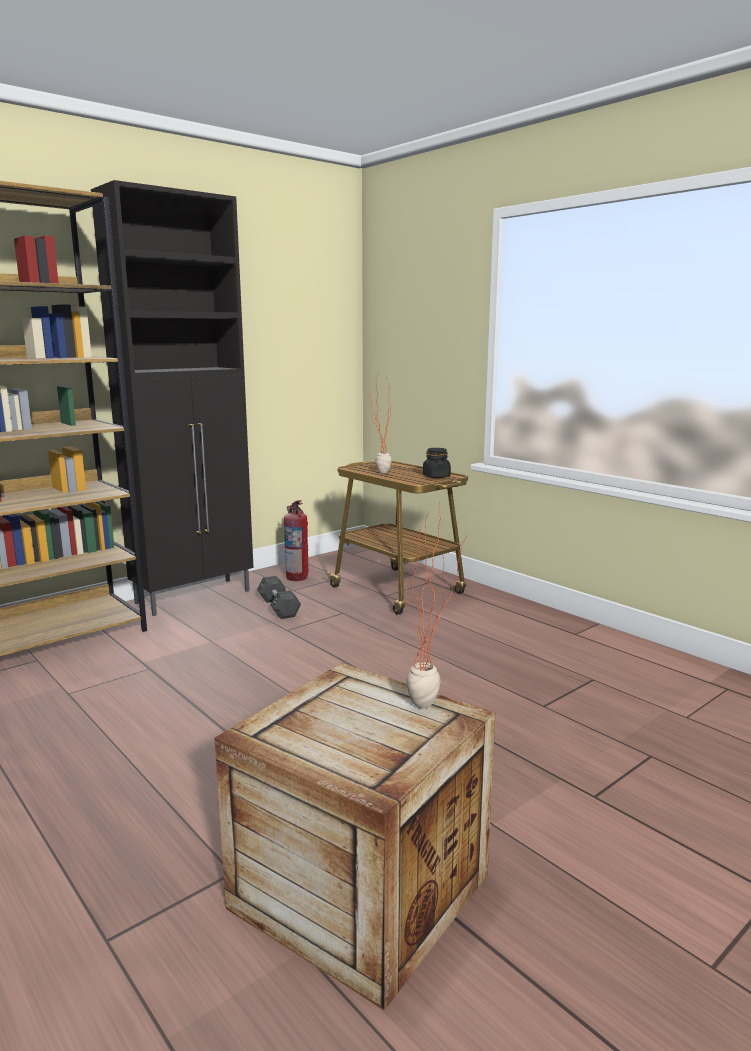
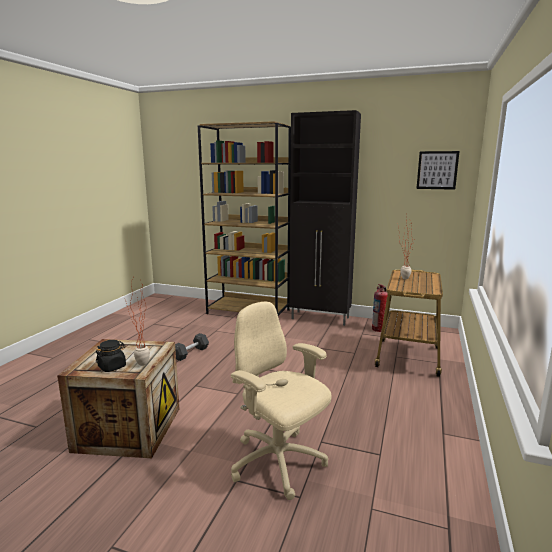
camera: 60 degrees right, 0 degrees up
grey dumbbell [257,576,301,619] -> grey dumbbell moved to [175,333,209,361]
black jar [423,448,451,478] -> black jar moved to [96,340,126,372]
none -> beige office chair [231,302,332,500]
none -> picture [416,151,459,190]

